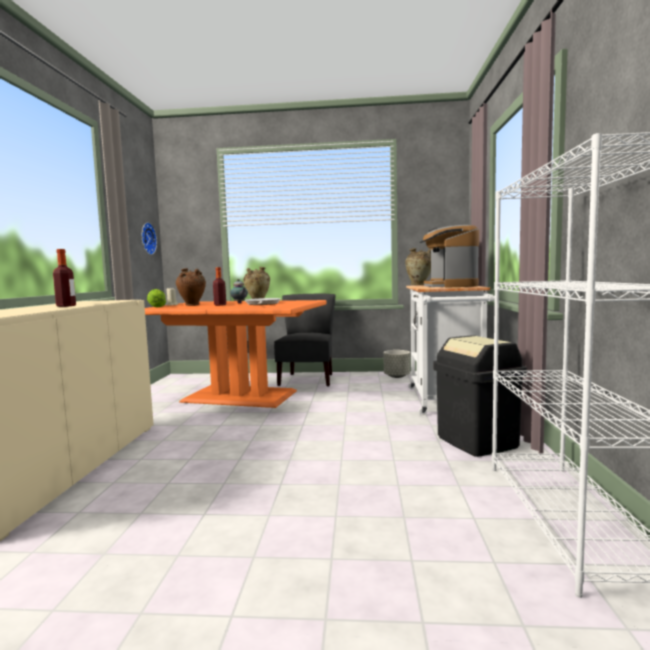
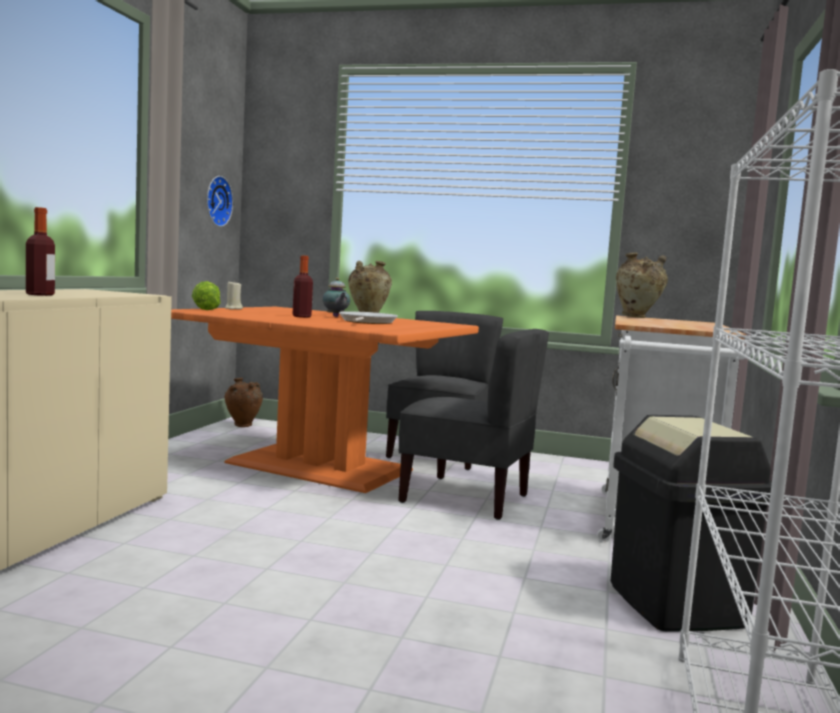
camera: 10 degrees right, 0 degrees up
brown vase [176,268,206,306] -> brown vase moved to [225,378,263,427]
grey planter [383,350,410,378] -> none
coffee machine [419,225,479,288] -> none
none -> grey chair [398,329,549,520]

